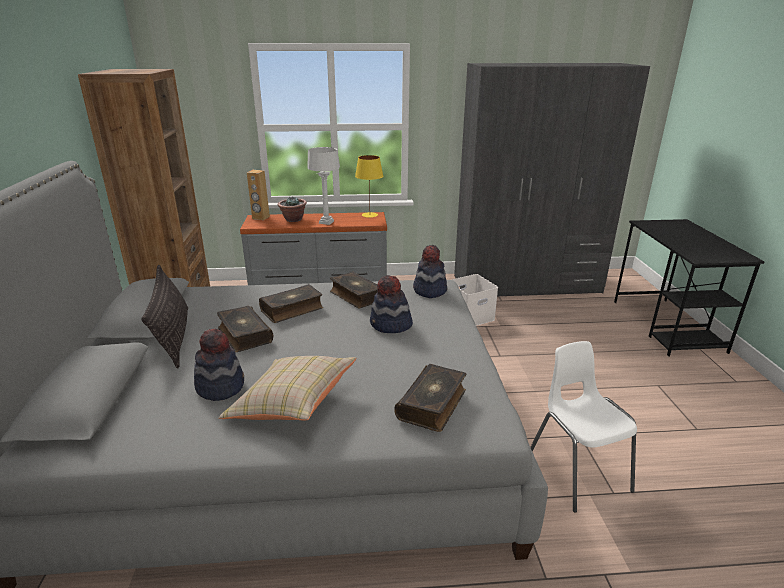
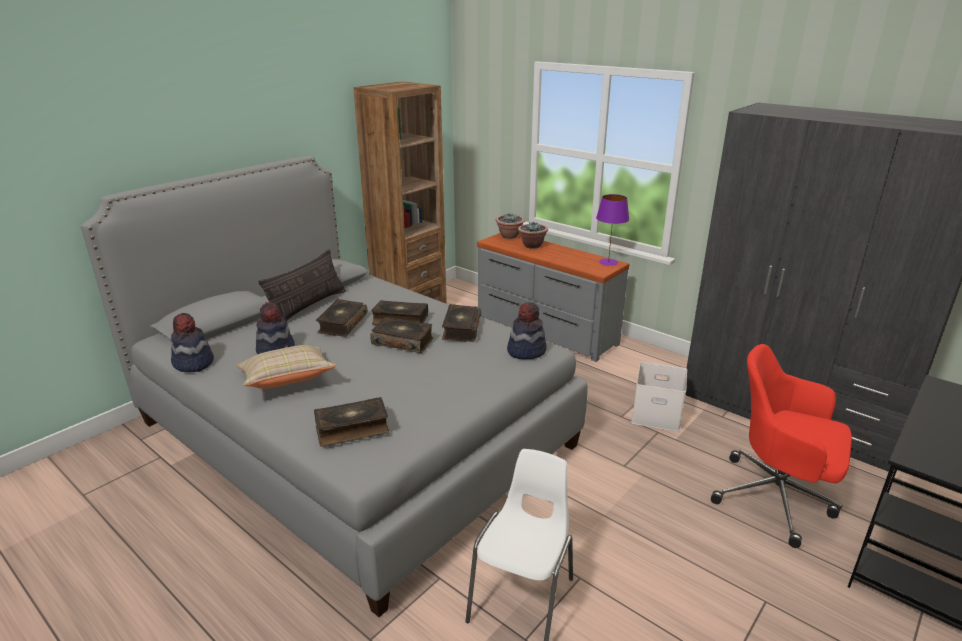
camera: 45 degrees right, 0 degrees up
brown speaker [247,170,270,220] -> potted plant [496,213,525,239]
grey table lamp [307,147,340,225] -> none
yellow table lamp [355,155,383,218] -> purple table lamp [596,194,629,266]
hat [370,275,413,333] -> hat moved to [171,313,214,372]
none -> book [370,317,433,353]
none -> red office chair [711,344,852,548]

